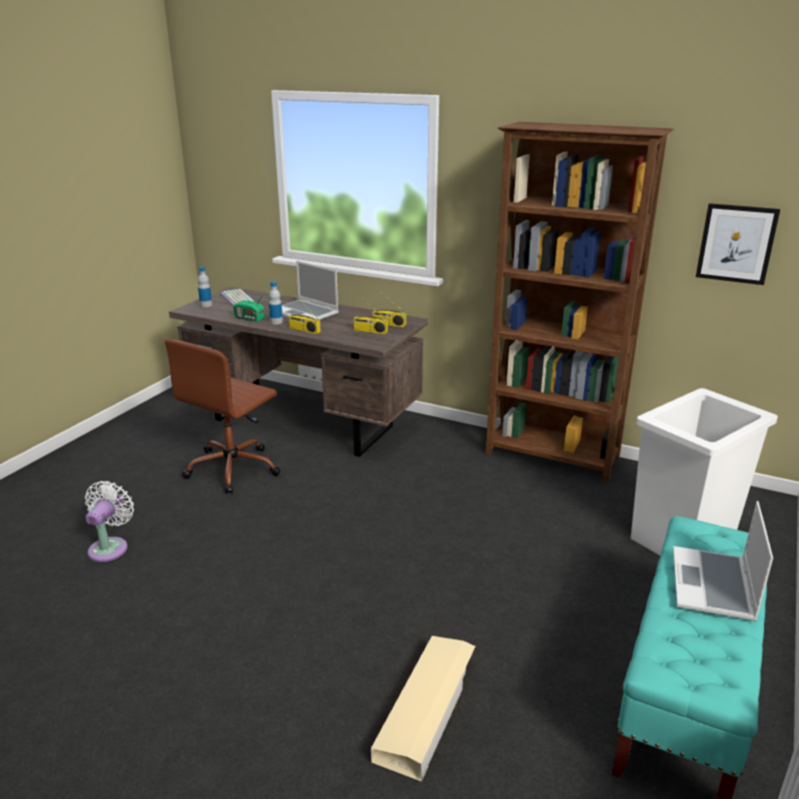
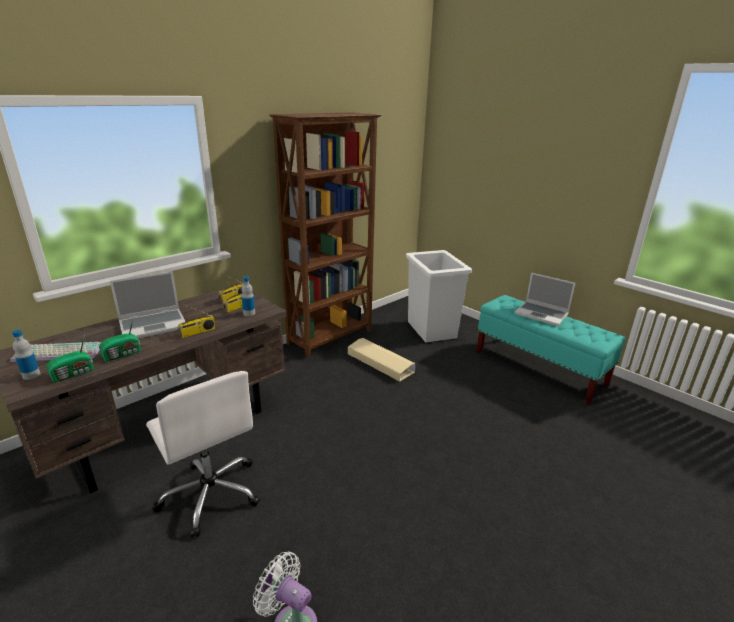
camera: 70 degrees left, 0 degrees up
brown office chair [165,340,280,494] -> white office chair [146,371,260,537]
bottle [269,281,283,324] -> bottle moved to [241,276,255,316]
beige storage box [371,636,475,782] -> beige storage box moved to [348,338,416,381]
picture [696,203,780,285] -> none
none -> radio [46,333,94,383]

